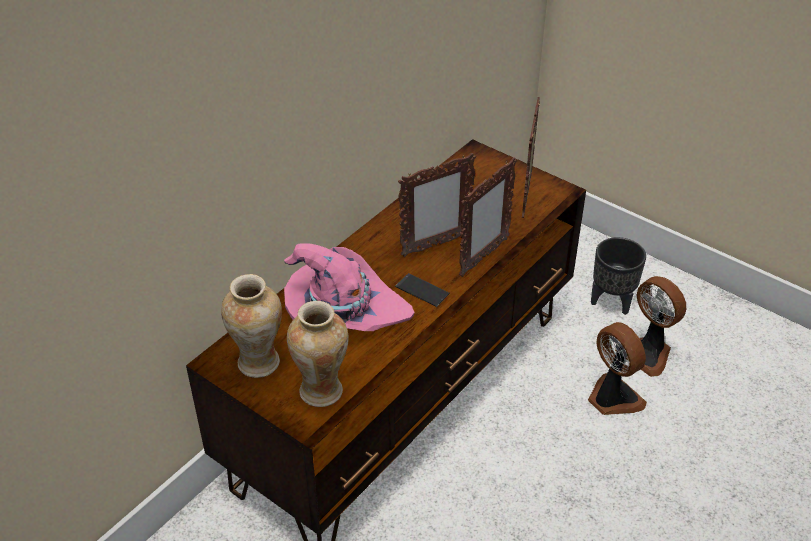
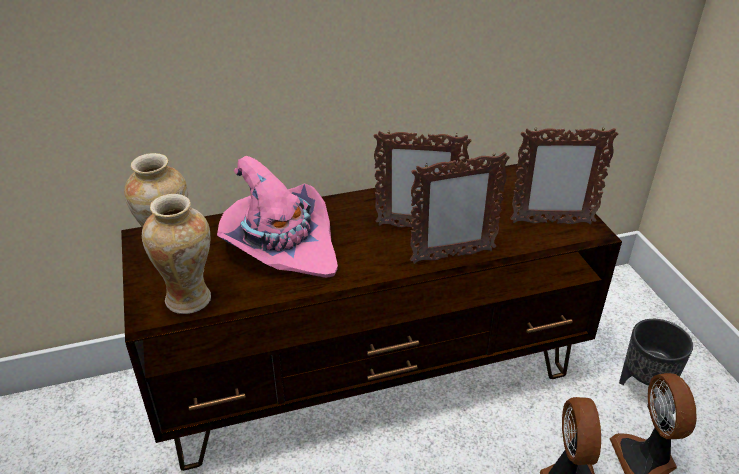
camera: 35 degrees right, 5 degrees down
phone [395,273,450,307] -> none
picture frame [522,97,540,218] -> picture frame turned 135 degrees counterclockwise [510,127,618,225]

